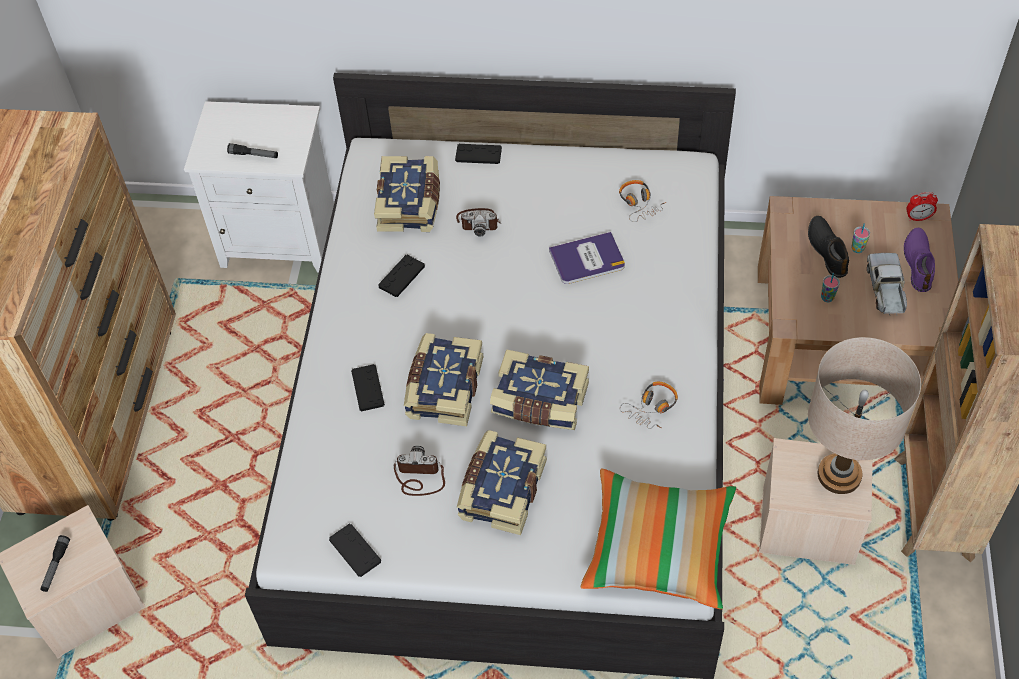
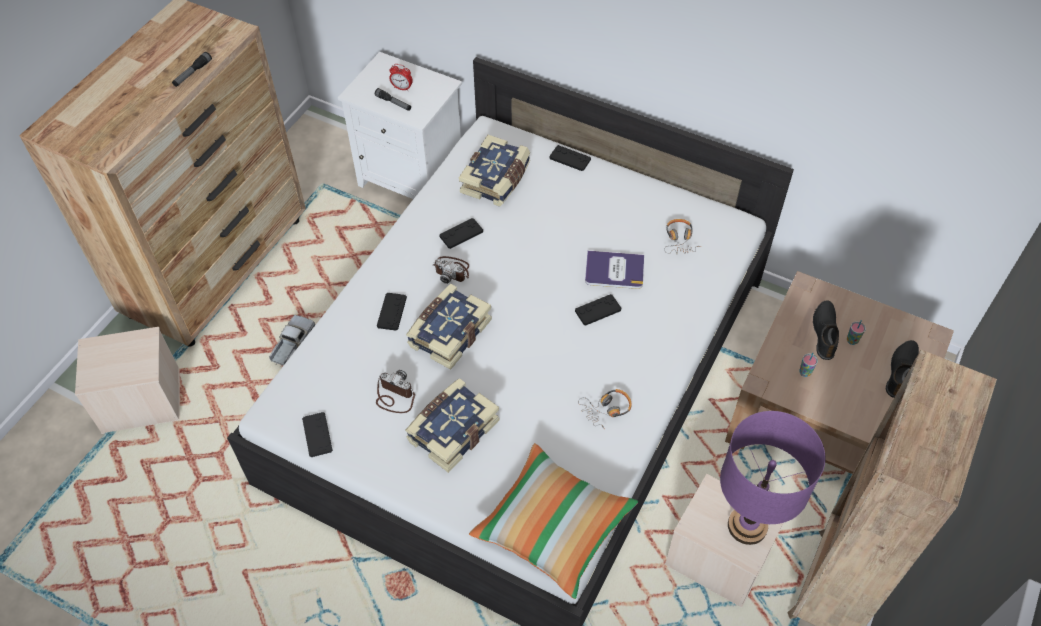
camera: 20 degrees right, 0 degrees up
flashlight [40,535,70,592] -> flashlight moved to [172,52,212,87]
camera [456,208,501,237] -> camera moved to [433,256,469,284]
book [490,349,589,430] -> none
beige table lamp [808,337,921,494] -> purple table lamp [720,411,825,545]
toy truck [867,253,907,315] -> toy truck moved to [269,315,315,366]
purple shoe [904,228,935,292] -> black shoe [886,340,919,398]
alarm clock [906,192,938,221] -> alarm clock moved to [390,64,413,91]
none -> black game controller [575,294,621,326]

